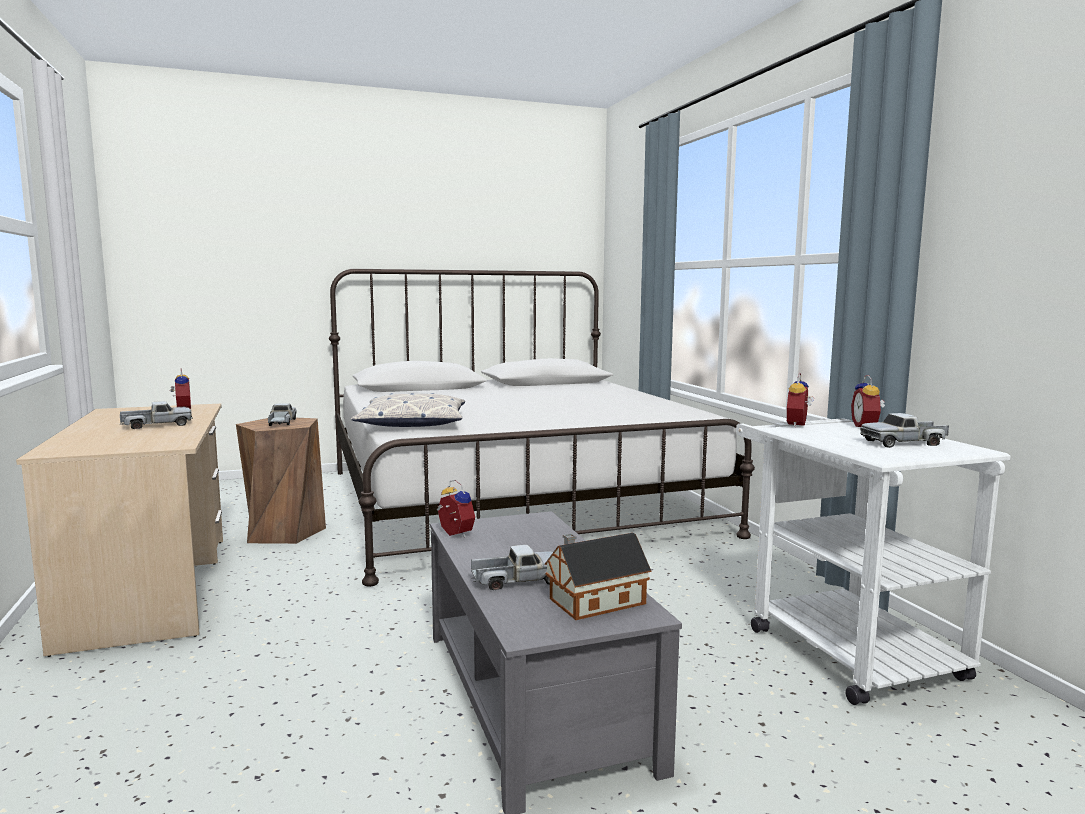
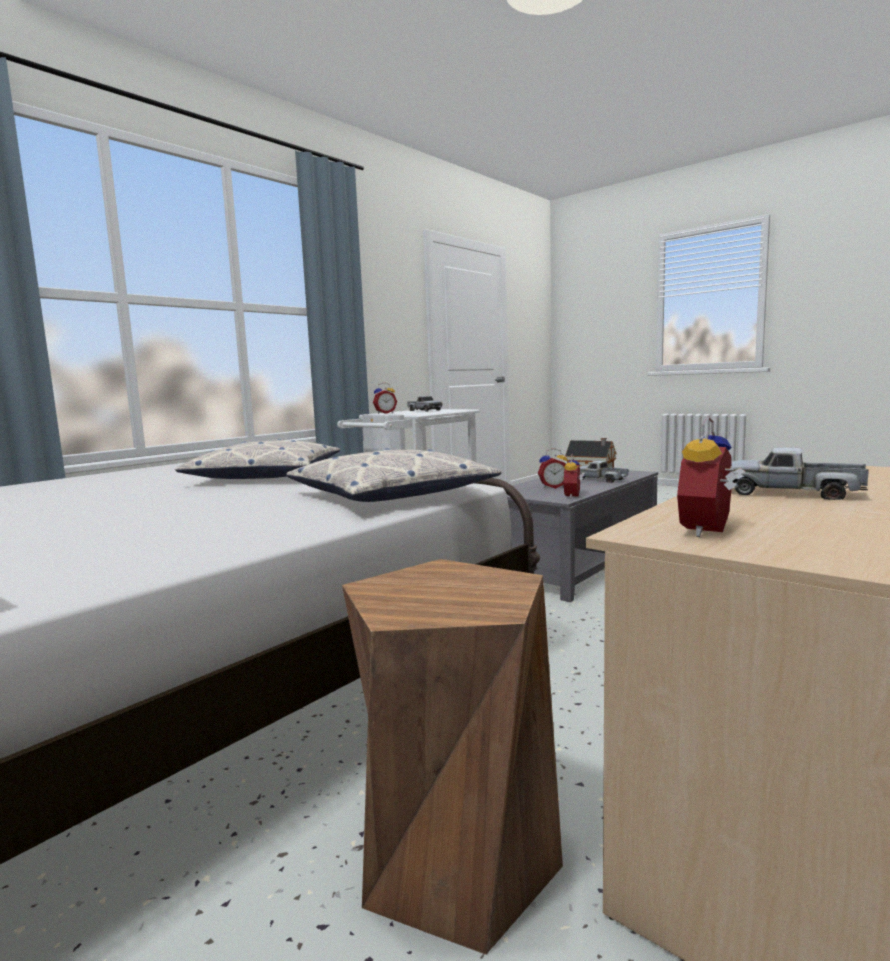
camera: 120 degrees left, 0 degrees up
toy truck [268,403,297,426] -> none
alarm clock [787,373,814,427] -> alarm clock moved to [538,448,567,489]
none -> pillow [175,439,340,479]

